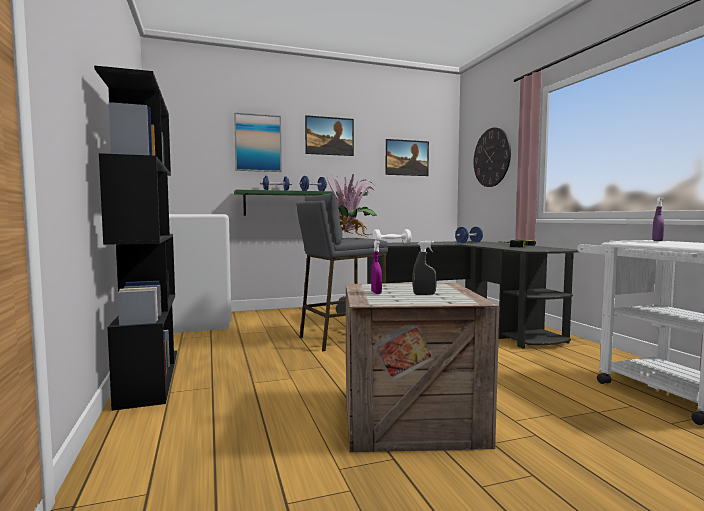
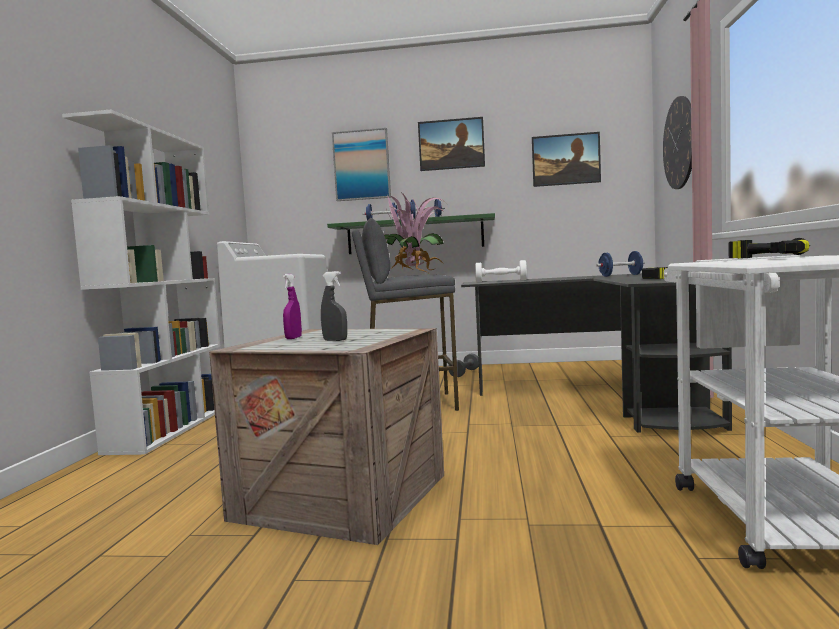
camera: 25 degrees right, 0 degrees up
black bookcase [94,65,177,411] -> white bookcase [62,110,220,455]
purple spray bottle [652,197,664,241] -> power drill [728,238,810,259]

